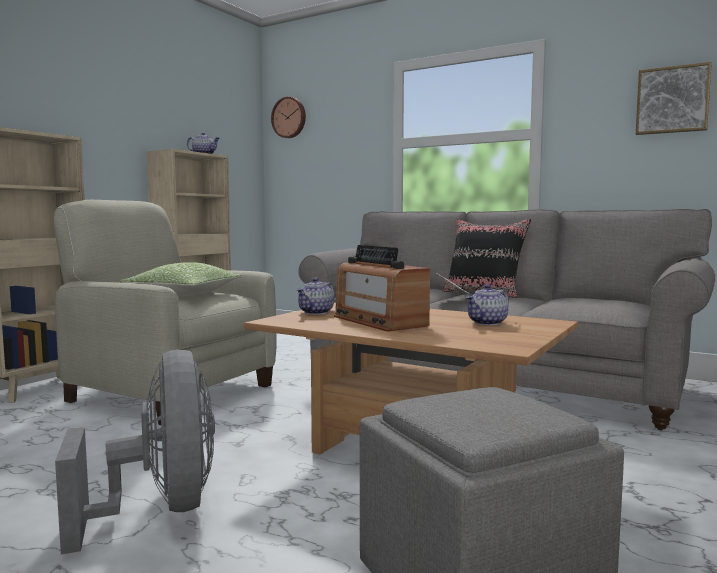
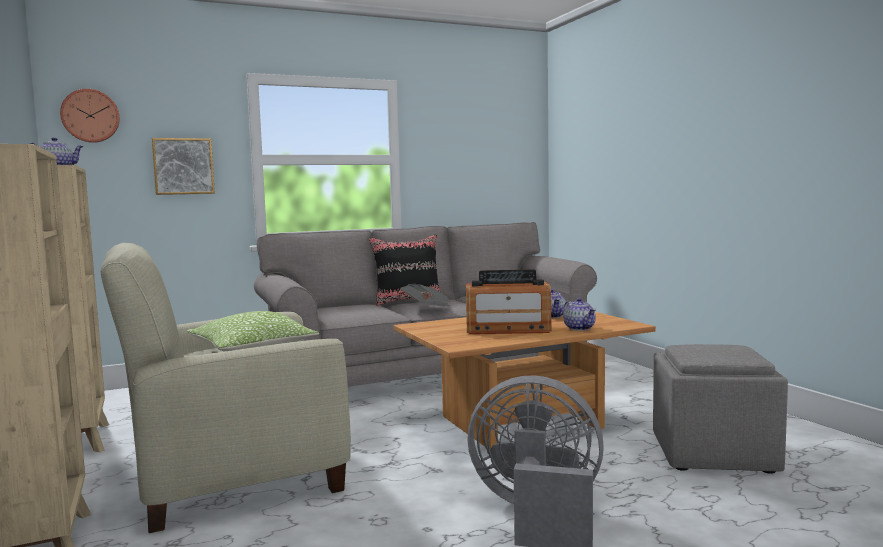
camera: 55 degrees left, 0 degrees up
teapot [296,278,334,315] -> teapot moved to [563,298,596,331]
picture [636,62,712,135] -> picture moved to [152,138,215,195]

